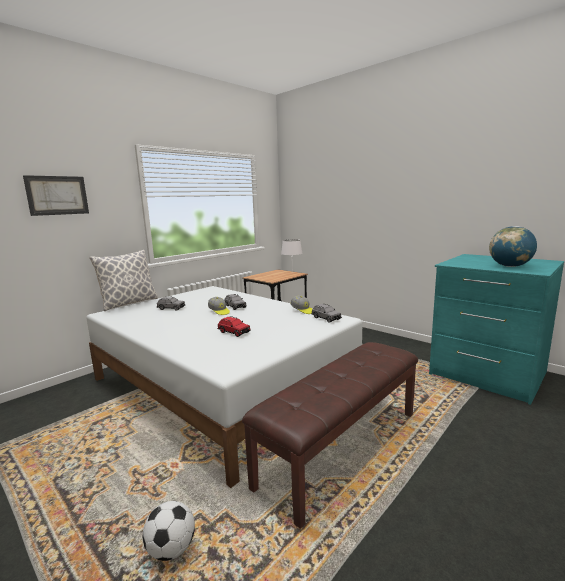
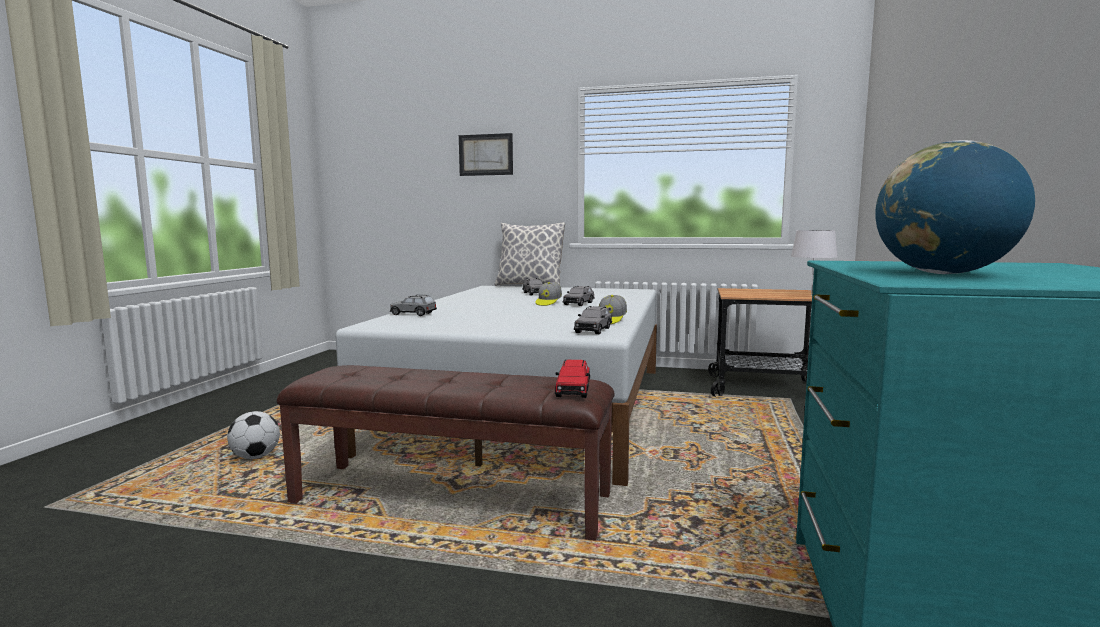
camera: 60 degrees right, 5 degrees down
red toy car [217,316,251,337] -> red toy car moved to [555,360,590,398]
none -> grey toy car [390,295,437,316]

